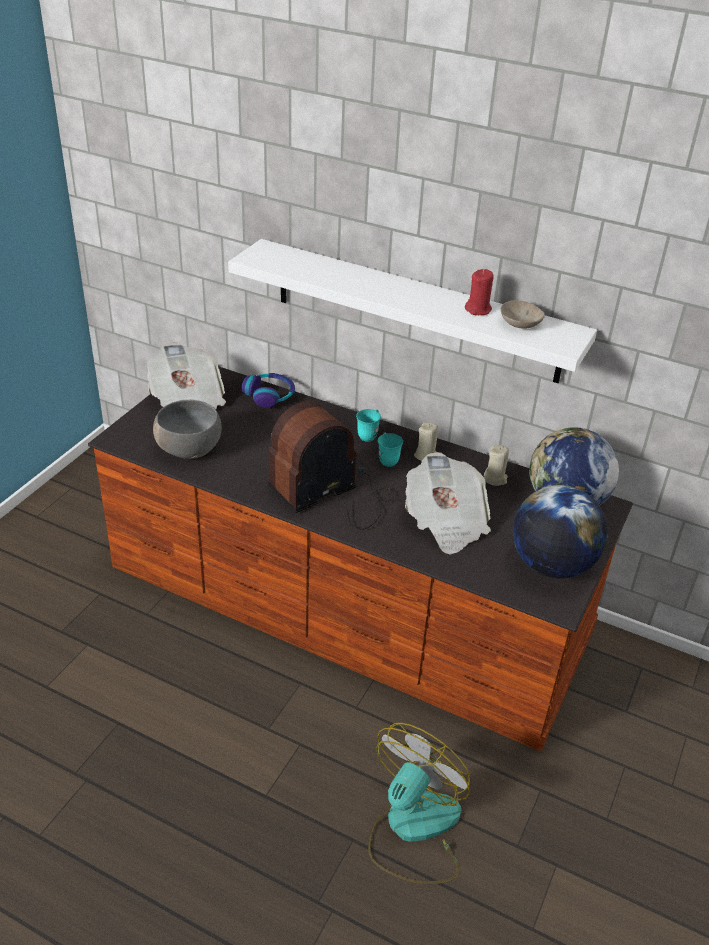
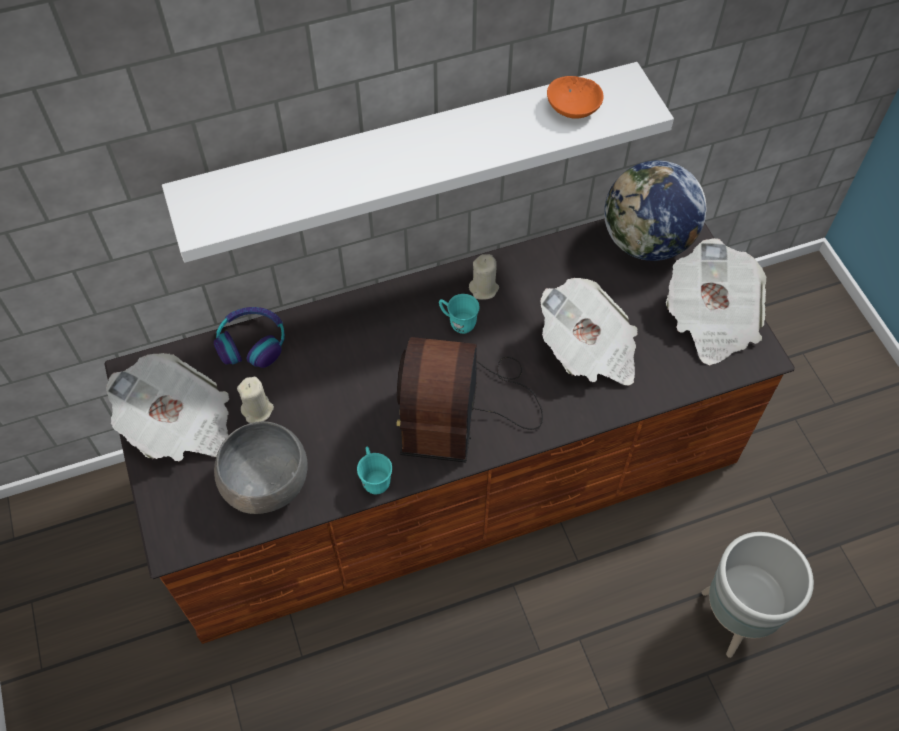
camera: 45 degrees left, 20 degrees up
turquoise mug [356,409,381,442] -> turquoise mug moved to [357,447,392,494]
fan [368,723,470,884] -> grey planter [702,532,814,658]
red candle [465,269,494,315] -> none
beige candle [484,445,509,486] -> beige candle moved to [237,377,274,423]
beige bowl [501,300,545,329] -> orange bowl [547,76,604,119]
globe [513,485,608,578] -> newspaper [666,238,766,365]

